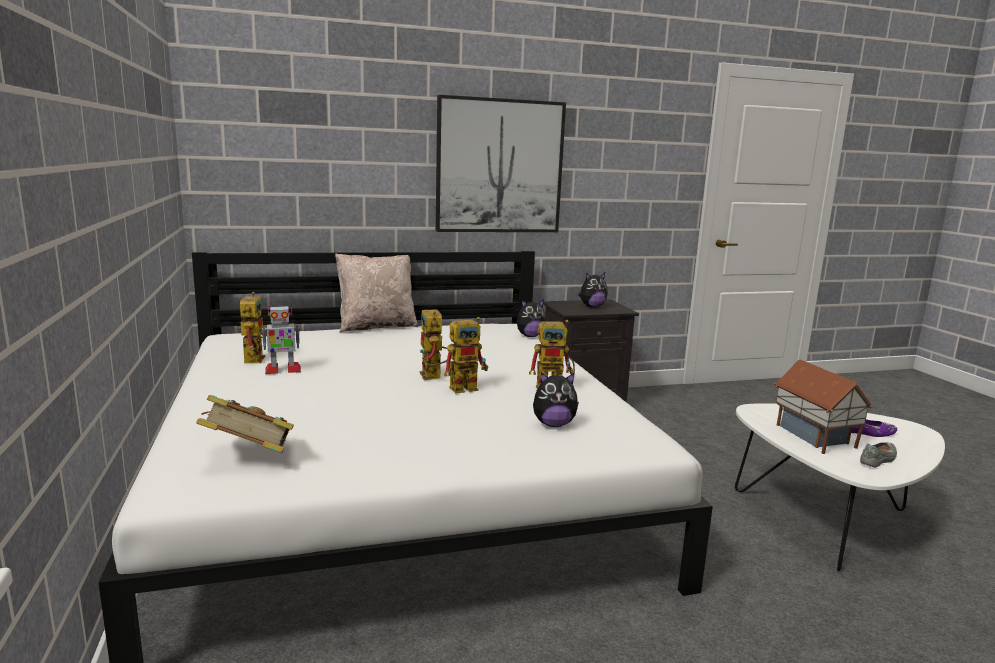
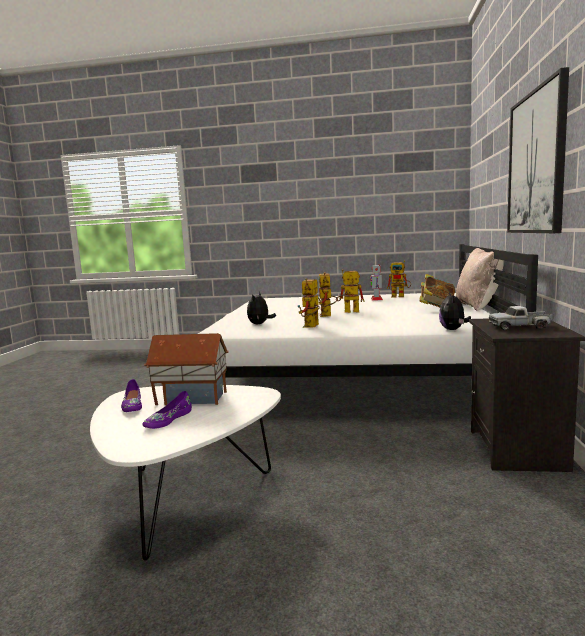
camera: 115 degrees right, 5 degrees down
book [196,395,294,453] -> book moved to [419,274,455,307]
plush toy [578,273,608,307] -> toy truck [489,306,553,330]
grey shoe [860,442,897,467] -> purple shoe [121,379,142,412]

